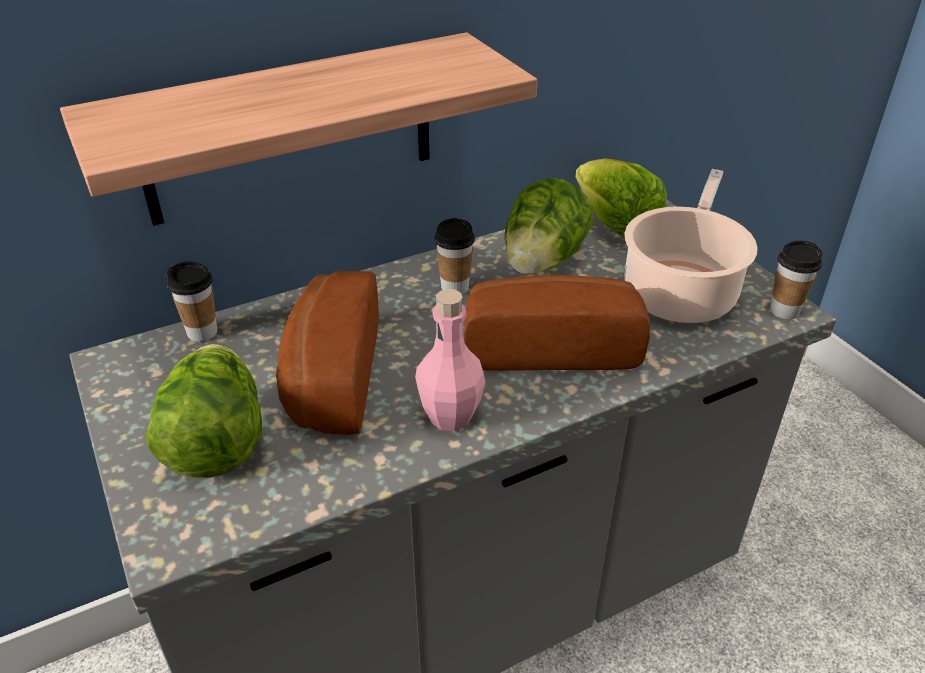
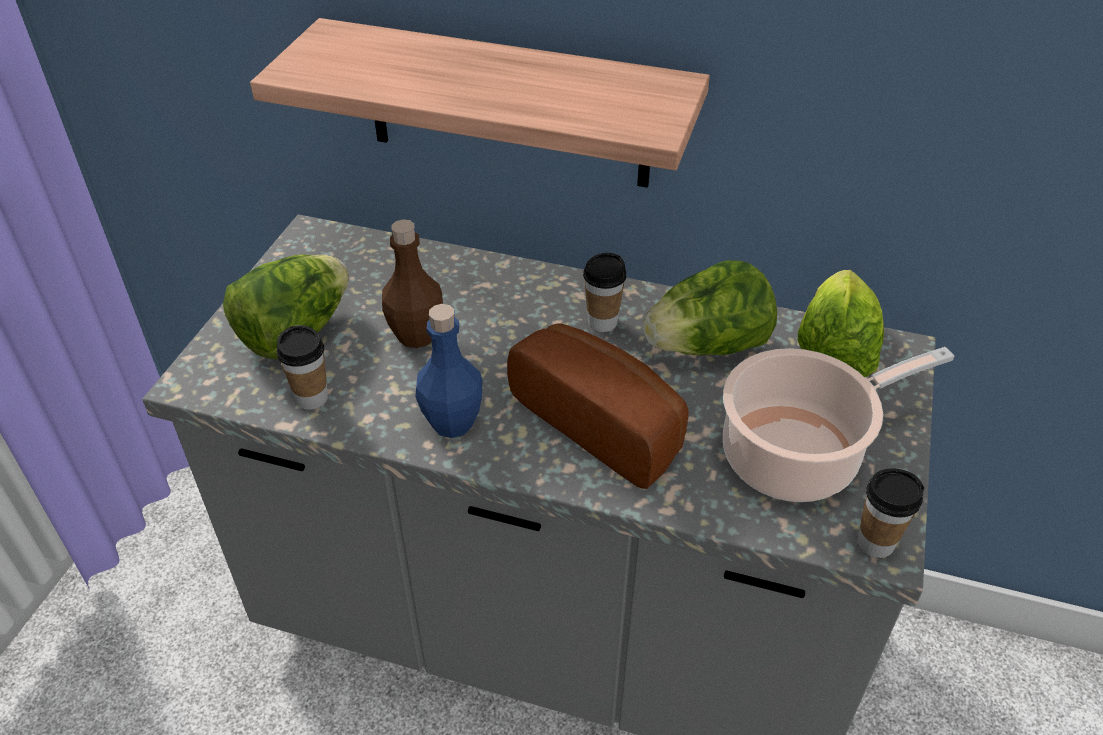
camera: 45 degrees right, 5 degrees up
cup [167,261,217,342] -> cup moved to [277,325,328,410]
bread [276,271,379,435] -> brown bottle [382,219,443,348]
pink bottle [415,289,485,431] -> blue bottle [415,304,482,438]

